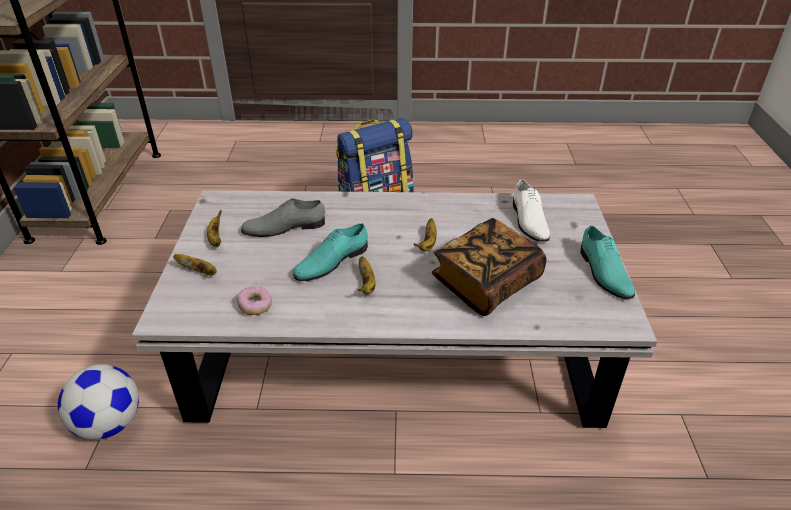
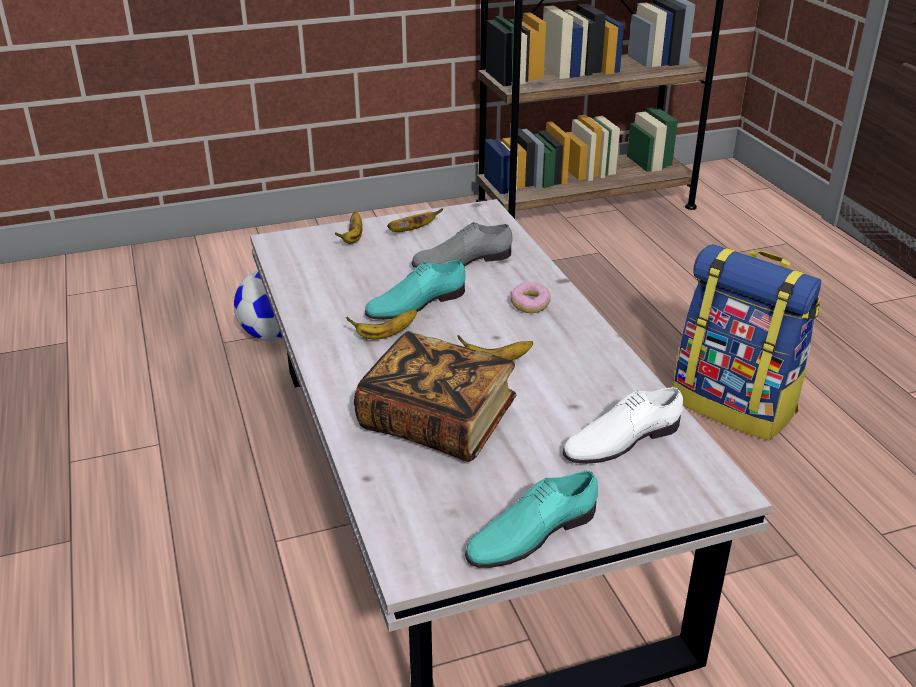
camera: 70 degrees right, 5 degrees down
donut [237,286,272,315] -> donut moved to [510,282,550,313]
grey shoe [241,198,325,237] -> grey shoe turned 75 degrees counterclockwise [412,222,513,268]
turquoise shoe [293,223,368,281] -> turquoise shoe turned 60 degrees counterclockwise [365,260,466,320]

